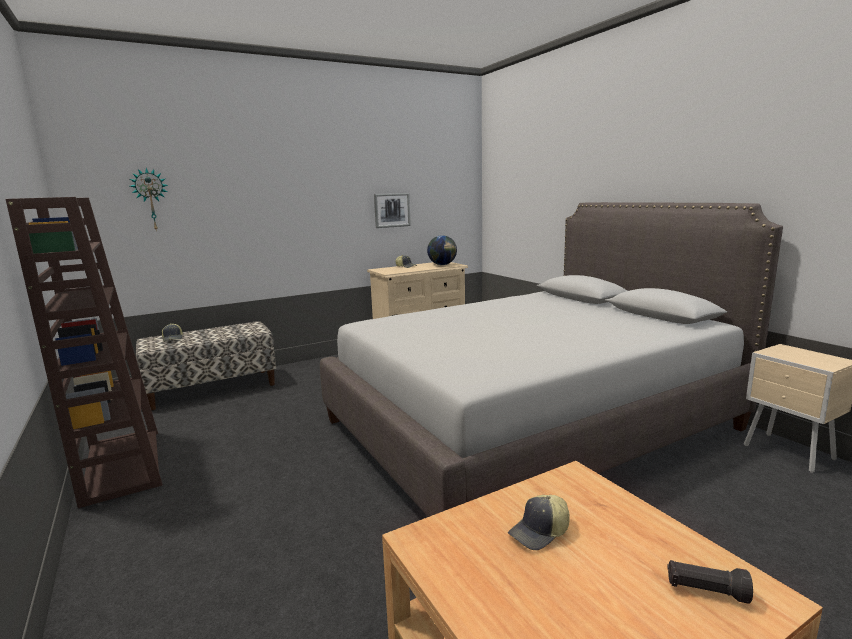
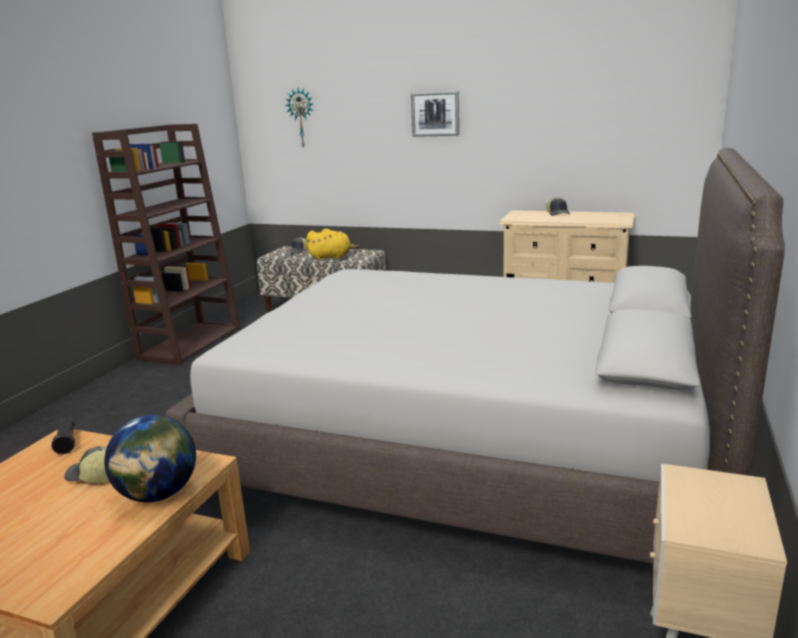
camera: 50 degrees right, 5 degrees up
picture [374,193,411,228] -> picture moved to [411,91,459,137]
globe [427,235,457,265] -> globe moved to [104,415,196,502]
black flashlight [667,560,753,604] -> black flashlight moved to [51,418,75,454]
none -> yellow plush toy [306,228,359,260]

